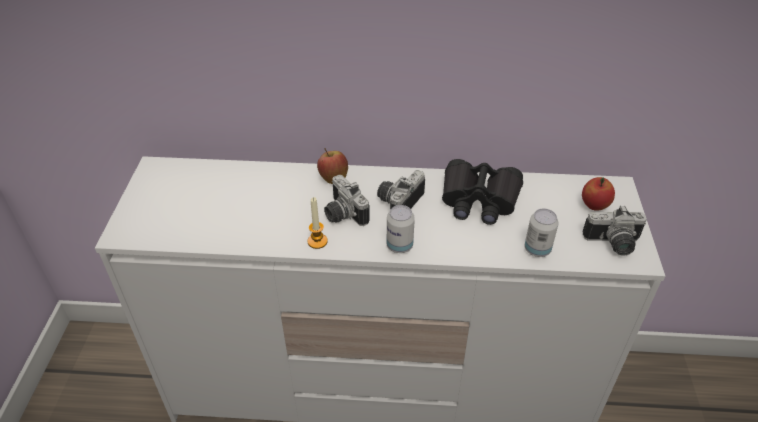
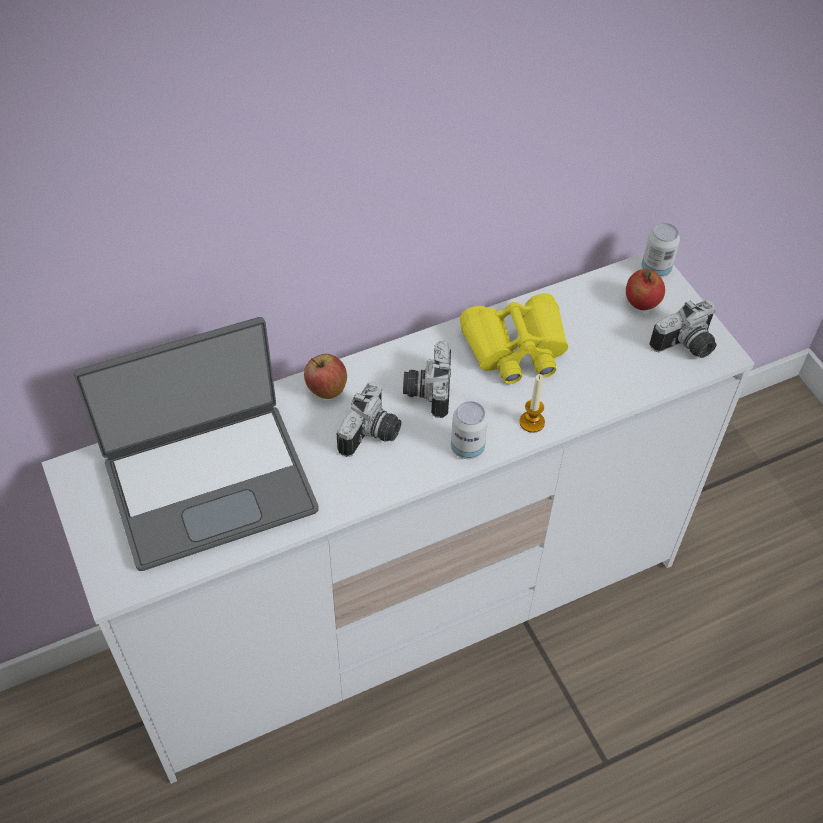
camera: 30 degrees left, 10 degrees up
candle [308,197,328,249] -> candle moved to [519,374,545,433]
camera [324,175,370,226] -> camera turned 90 degrees counterclockwise [337,382,401,457]
black binoculars [442,159,523,225] -> yellow binoculars [460,293,568,384]
can [524,209,559,257] -> can moved to [641,223,680,278]
none -> laptop [74,317,319,571]

